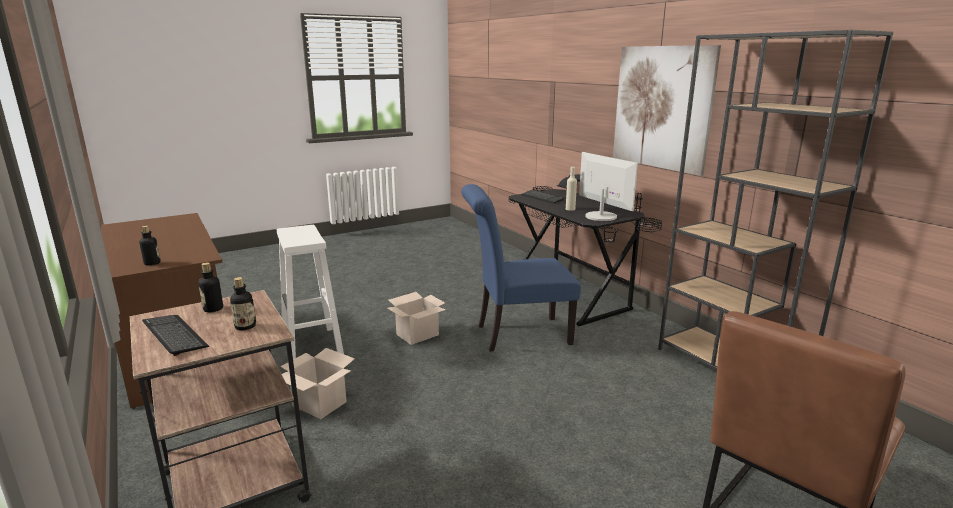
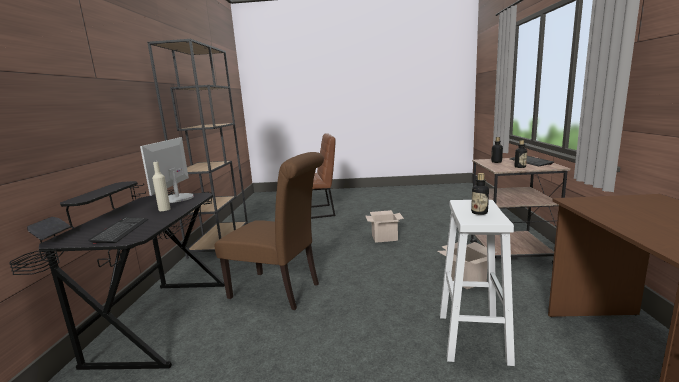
camera: 145 degrees left, 5 degrees down
bottle [139,226,161,266] -> bottle moved to [471,173,489,215]
cardboard box [388,292,446,345] -> cardboard box moved to [365,210,404,243]
blue chair [461,184,581,352] -> brown chair [215,152,324,310]
picture [613,45,721,176] -> none

